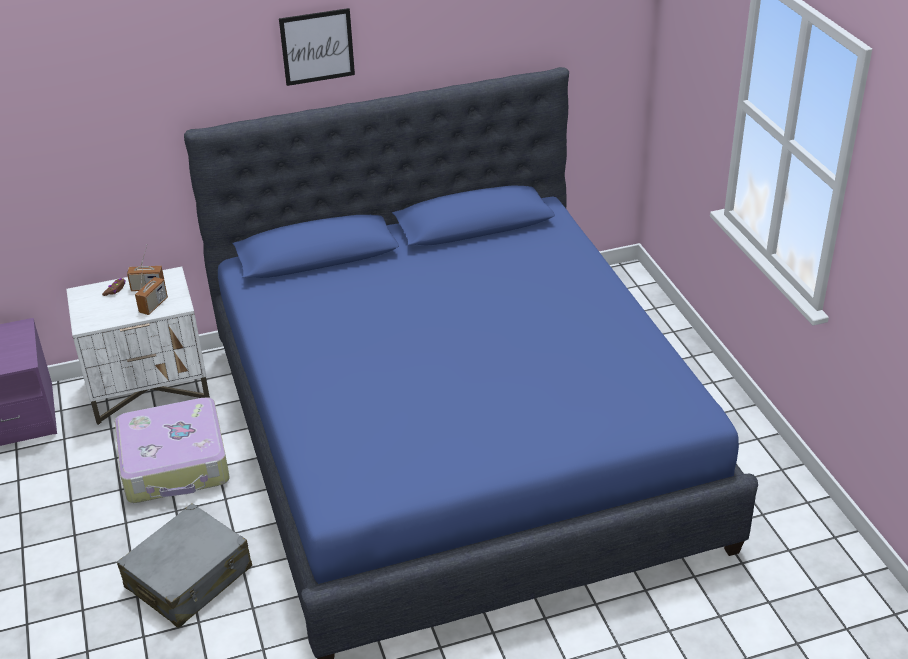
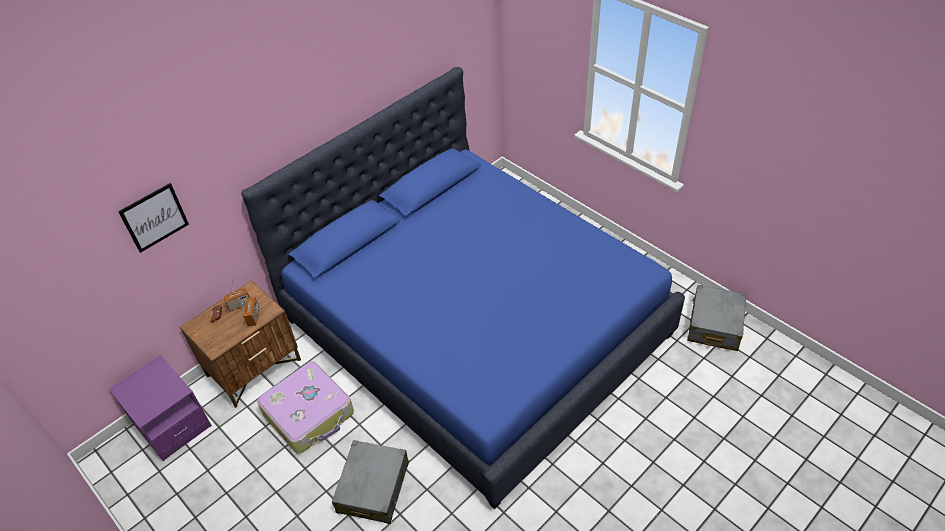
camera: 25 degrees left, 10 degrees up
white nightstand [66,267,210,425] -> brown nightstand [180,280,301,408]
picture [279,8,355,86] -> picture moved to [118,183,189,253]
none -> grey suitcase [687,285,746,351]

